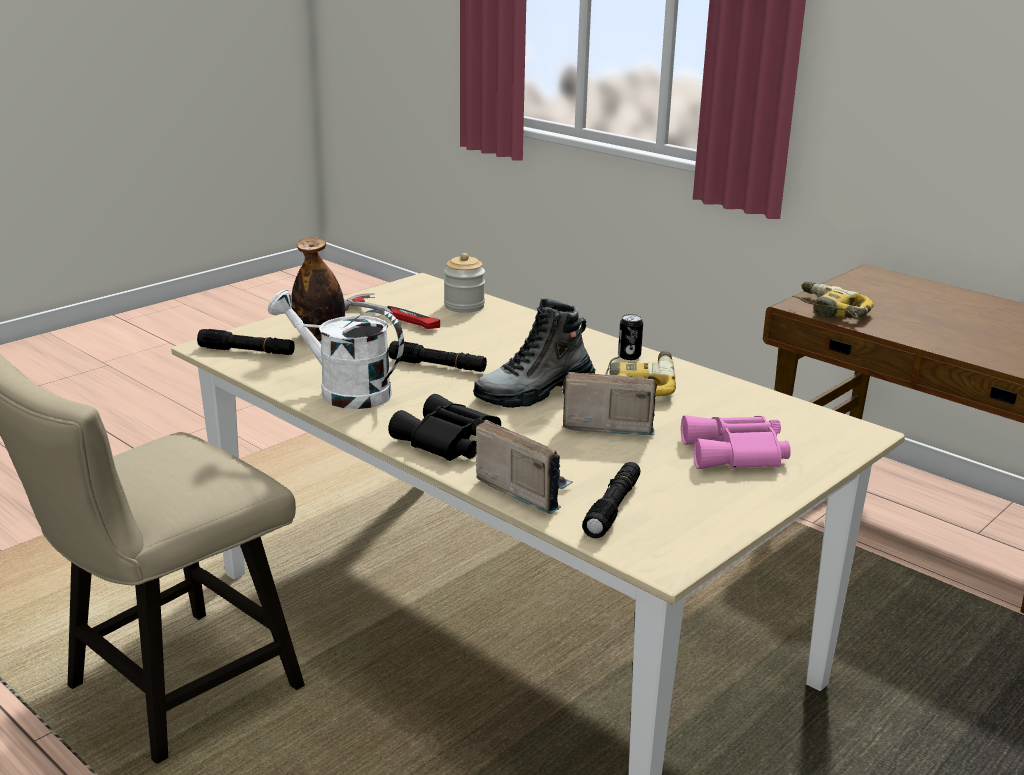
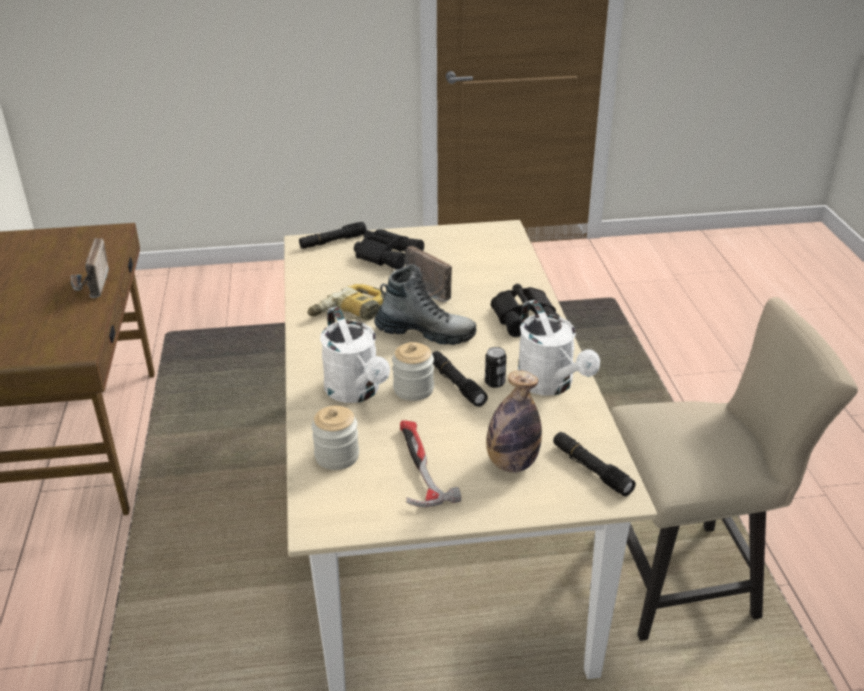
camera: 140 degrees left, 10 degrees up
radio [476,420,573,514] -> radio moved to [71,238,109,298]
black flashlight [582,462,640,538] -> black flashlight moved to [299,222,367,248]
can [618,314,643,360] -> can moved to [485,347,506,388]
pink binoculars [681,415,791,469] -> black binoculars [354,229,424,270]
power drill [792,281,874,319] -> none
none -> white watering can [320,306,390,403]
none -> jar [392,342,434,401]

